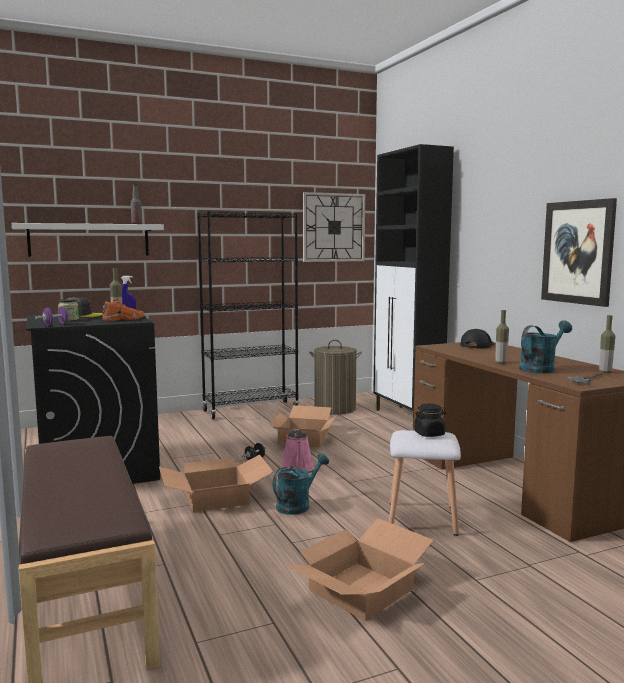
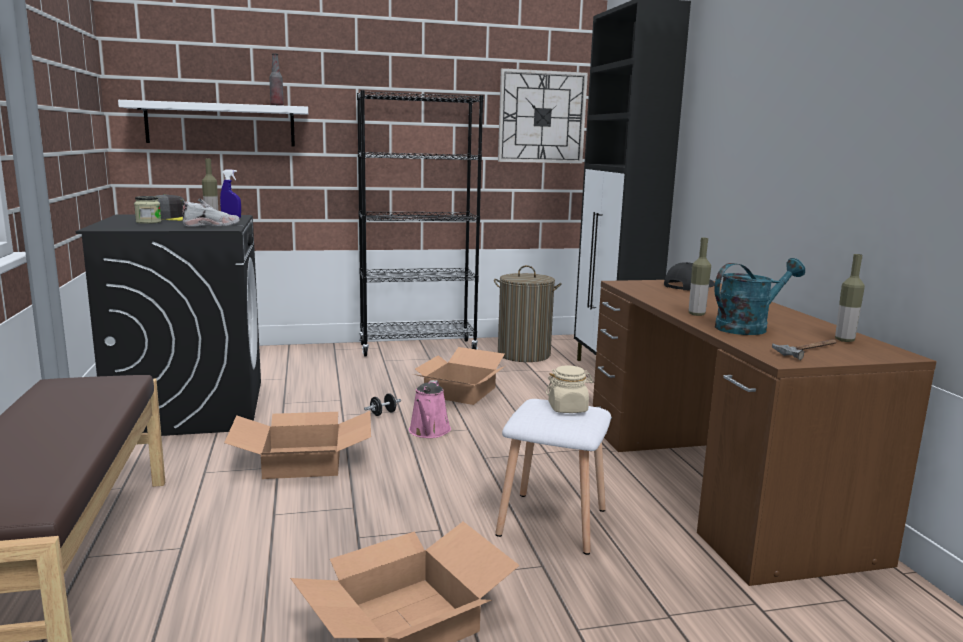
camera: 10 degrees right, 5 degrees up
purple dumbbell [35,306,74,325] -> none
orange shoe [102,299,144,321] -> white shoe [182,198,240,227]
turquoise watering can [273,453,329,515] -> none
black jar [414,404,446,437] -> beige jar [546,366,593,413]
picture [541,198,617,307] -> none

